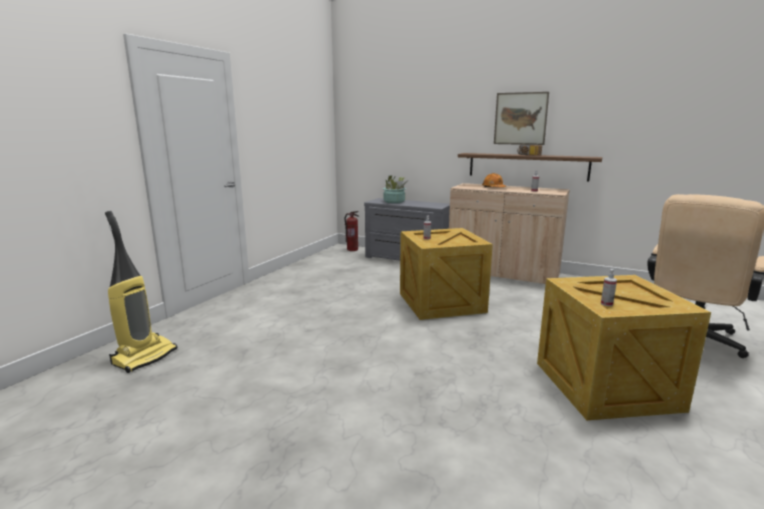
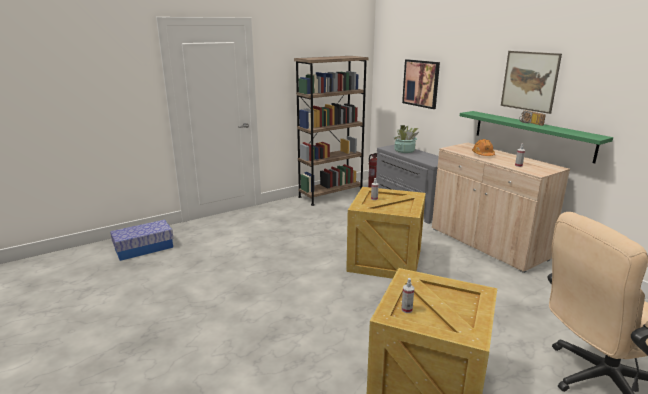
camera: 30 degrees right, 5 degrees up
vacuum cleaner [105,211,177,373] -> storage box [110,220,174,261]
brown shelf [458,153,603,182] -> green shelf [460,111,613,163]
none -> brown bookcase [294,56,369,206]
none -> picture [402,59,440,109]

